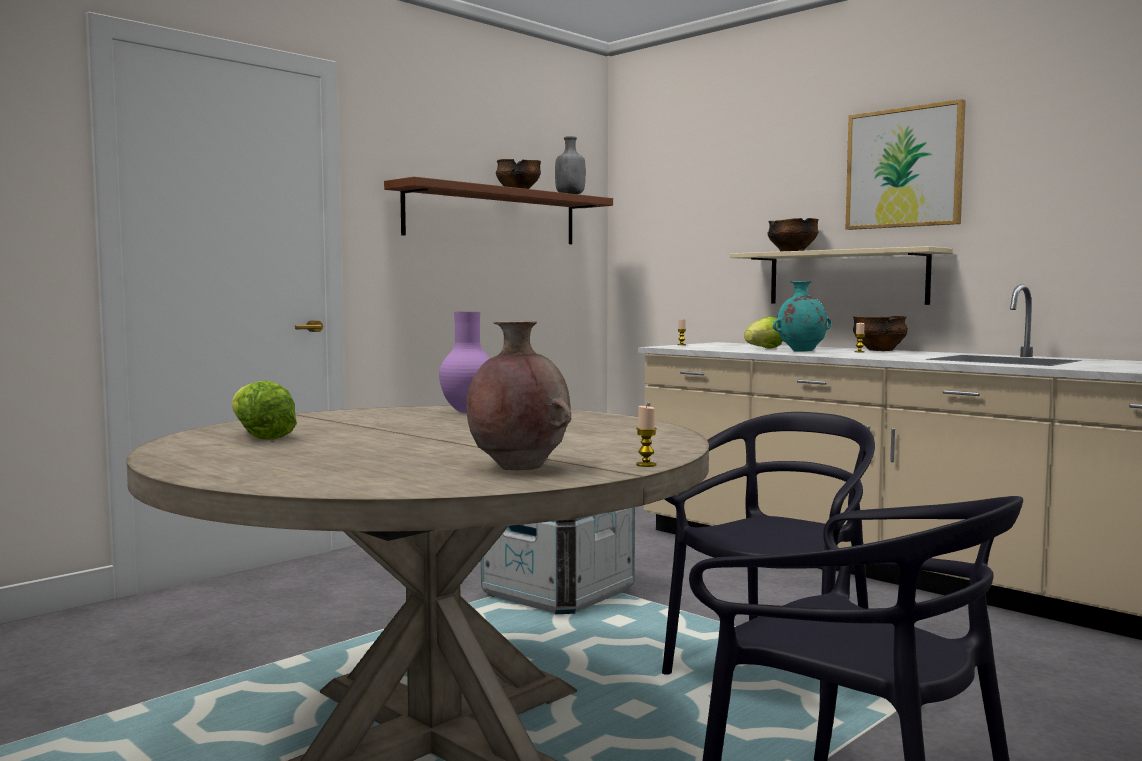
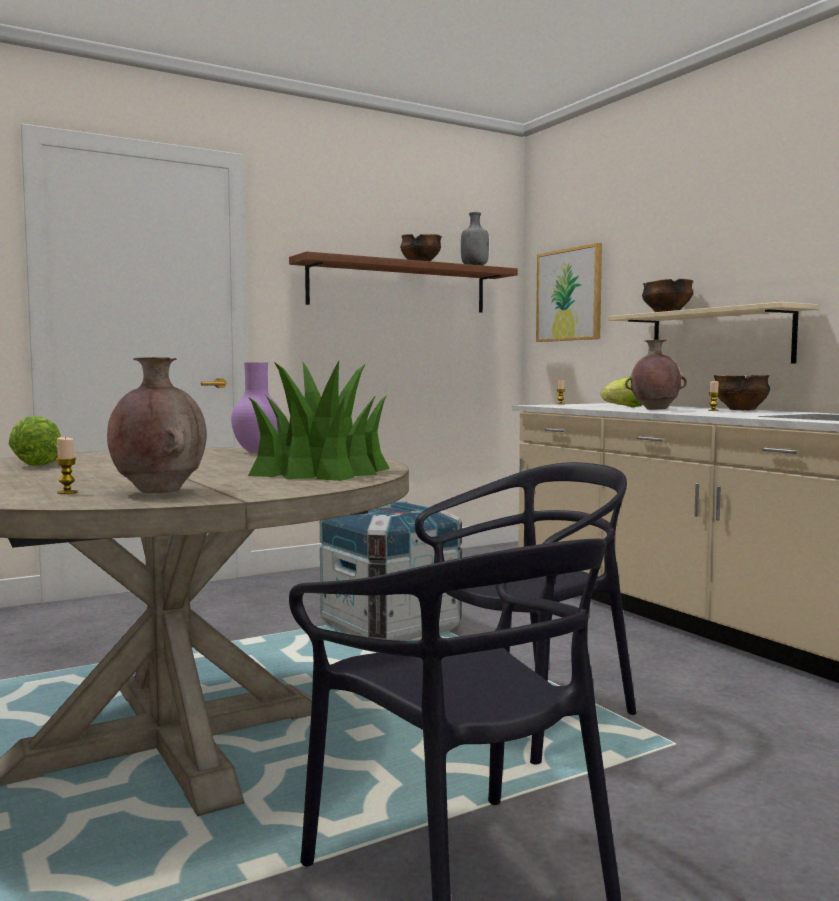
camera: 15 degrees right, 0 degrees up
candle [636,405,657,467] -> candle moved to [56,437,77,494]
turquoise vase [773,281,832,352] -> brown vase [625,340,687,410]
picture [846,99,966,230] -> picture moved to [536,243,602,342]
none -> potted plant [248,361,390,481]

